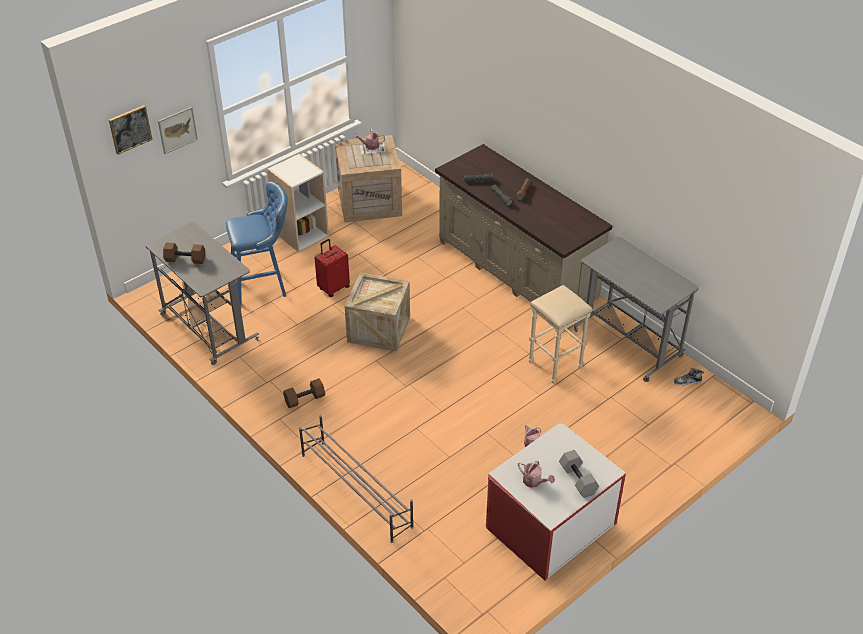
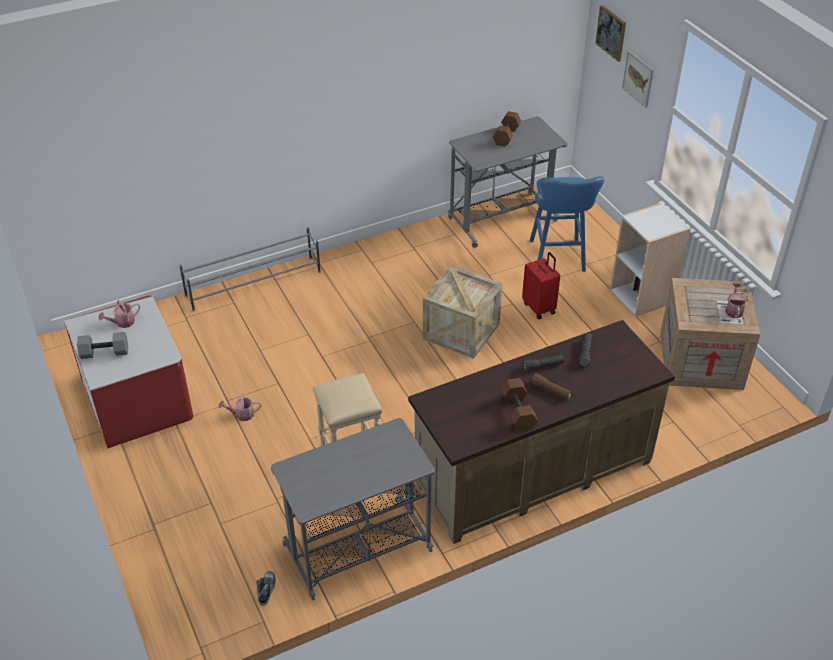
camera: 105 degrees right, 0 degrees up
brown dumbbell [283,378,325,408] -> brown dumbbell moved to [501,378,538,432]

